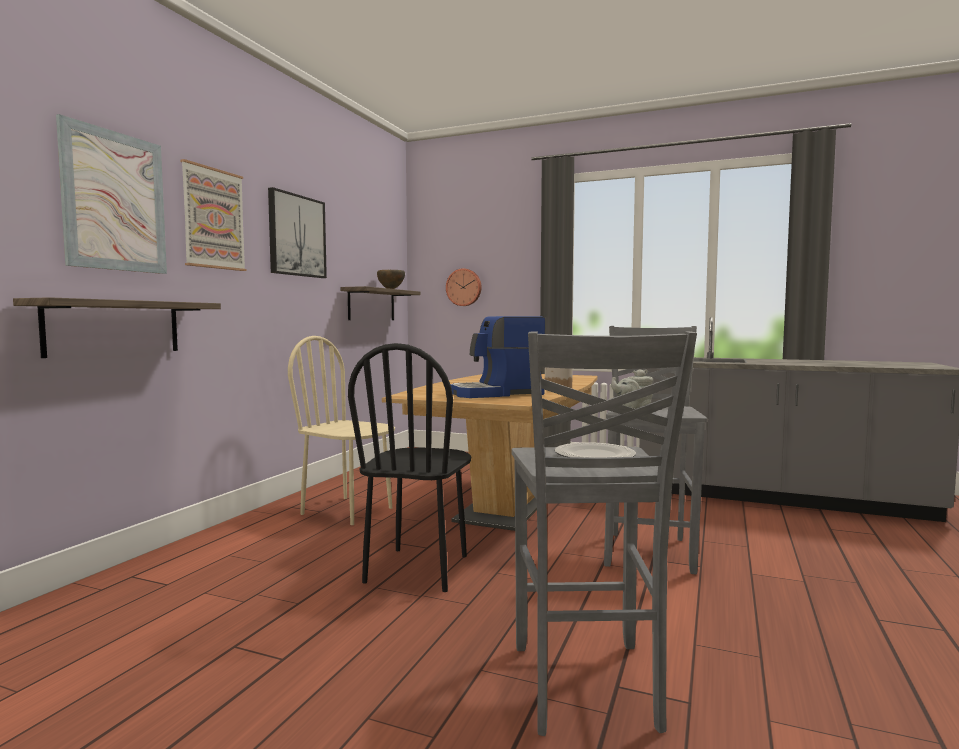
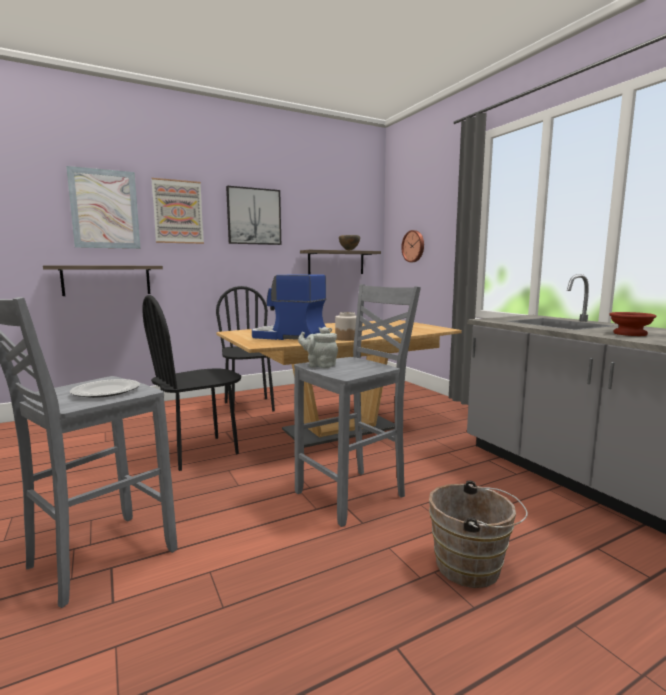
camera: 40 degrees right, 5 degrees up
beige chair [288,336,395,525] -> black chair [216,286,275,412]
none -> brown bucket [429,481,528,588]
none -> brown bowl [609,312,656,336]

